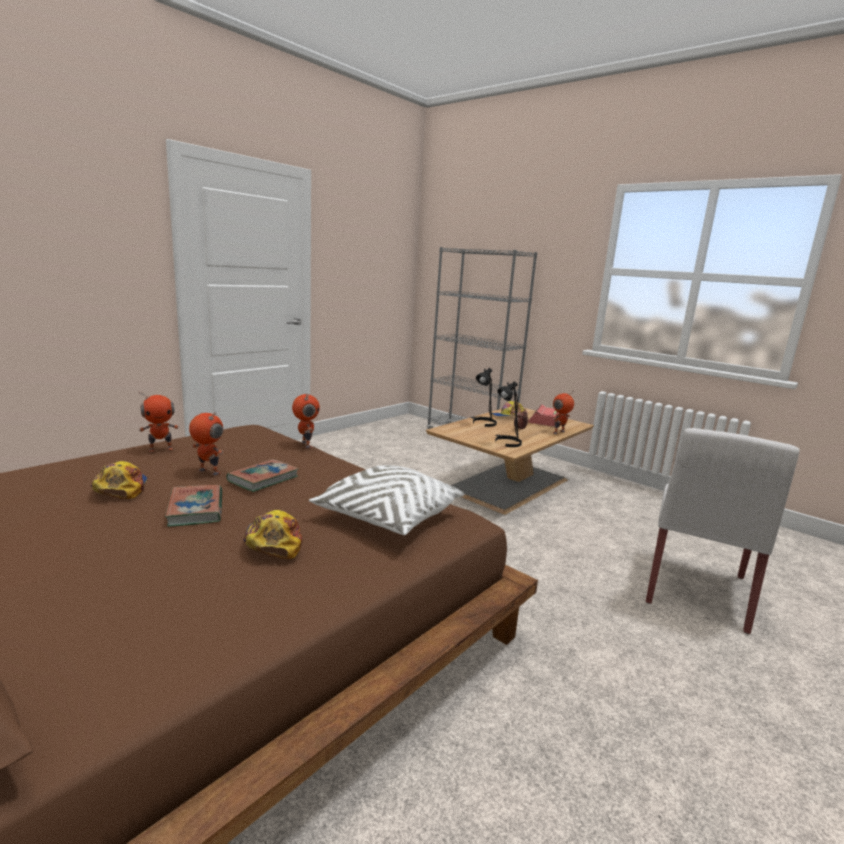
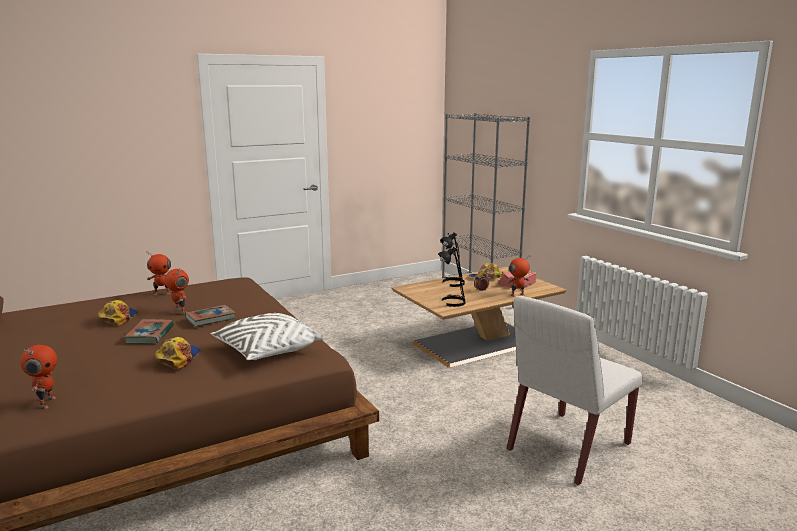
camera: 20 degrees right, 0 degrees up
toy robot [292,394,320,448] -> toy robot moved to [20,345,57,409]

